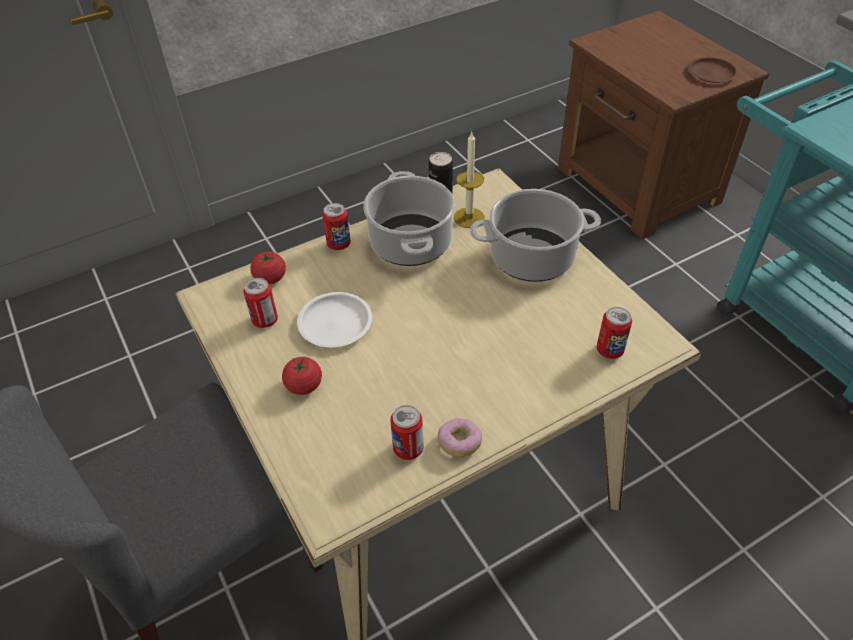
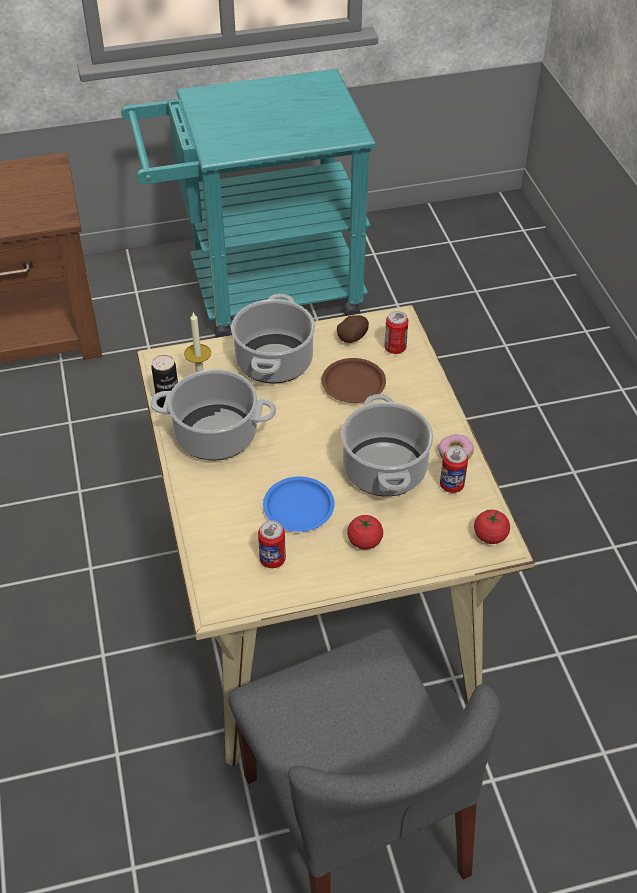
camera: 75 degrees left, 0 degrees up
tomato [250,251,286,284] -> tomato moved to [474,510,510,544]
white plate [297,292,372,347] -> blue plate [263,476,335,532]
can [322,203,351,250] -> none
brown plate [688,57,738,83] -> brown plate moved to [322,358,386,403]
none -> potato [337,315,369,343]
none -> cooking pot [341,394,433,496]

